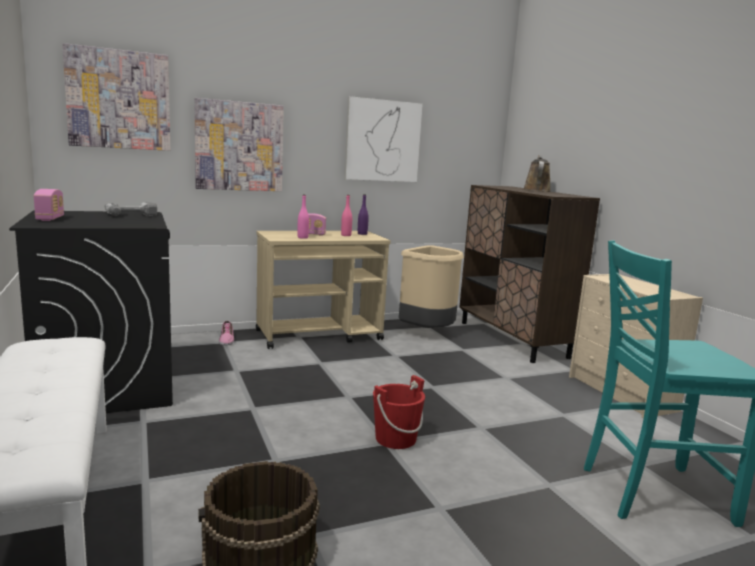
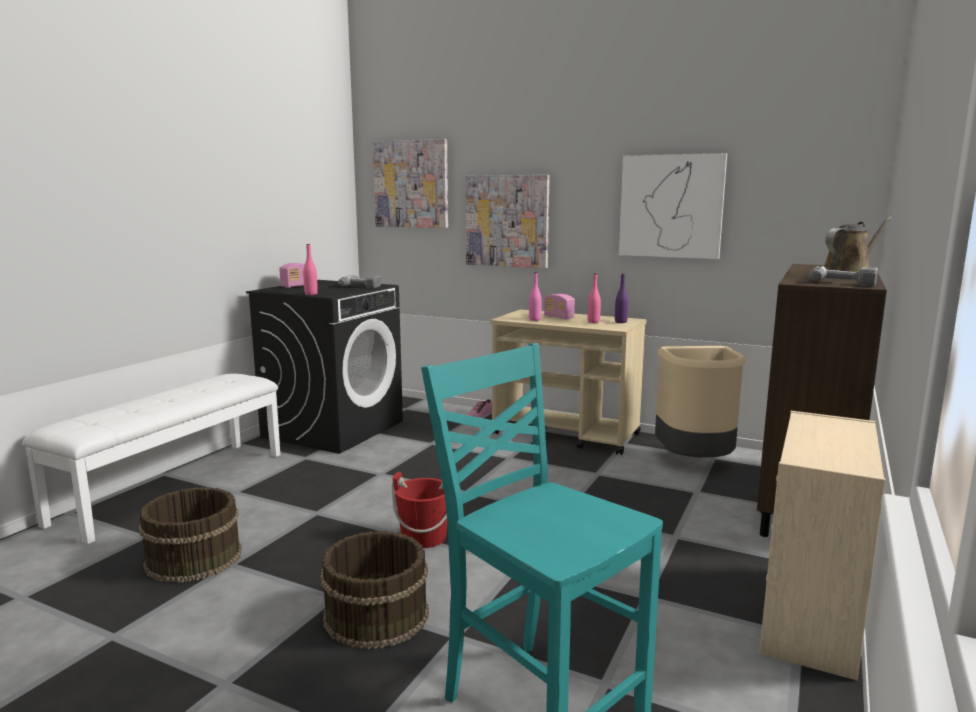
camera: 50 degrees right, 0 degrees up
none -> pink bottle [303,244,318,295]
none -> brown bucket [320,530,429,649]
none -> power drill [810,266,878,286]

